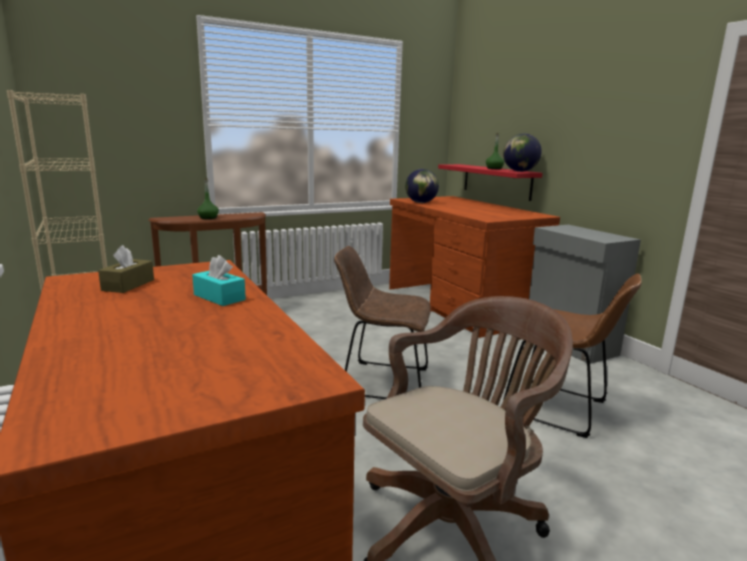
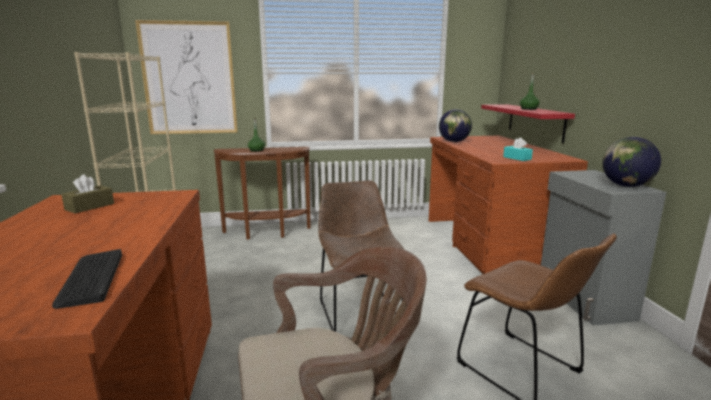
camera: 20 degrees right, 0 degrees up
turquoise tissue box [192,255,246,306] -> turquoise tissue box moved to [503,138,533,161]
brown chair [334,246,431,399] -> brown chair turned 45 degrees clockwise [318,180,404,332]
globe [503,133,542,172] -> globe moved to [602,137,661,187]
none -> keyboard [52,249,122,309]
none -> picture [135,20,238,134]

